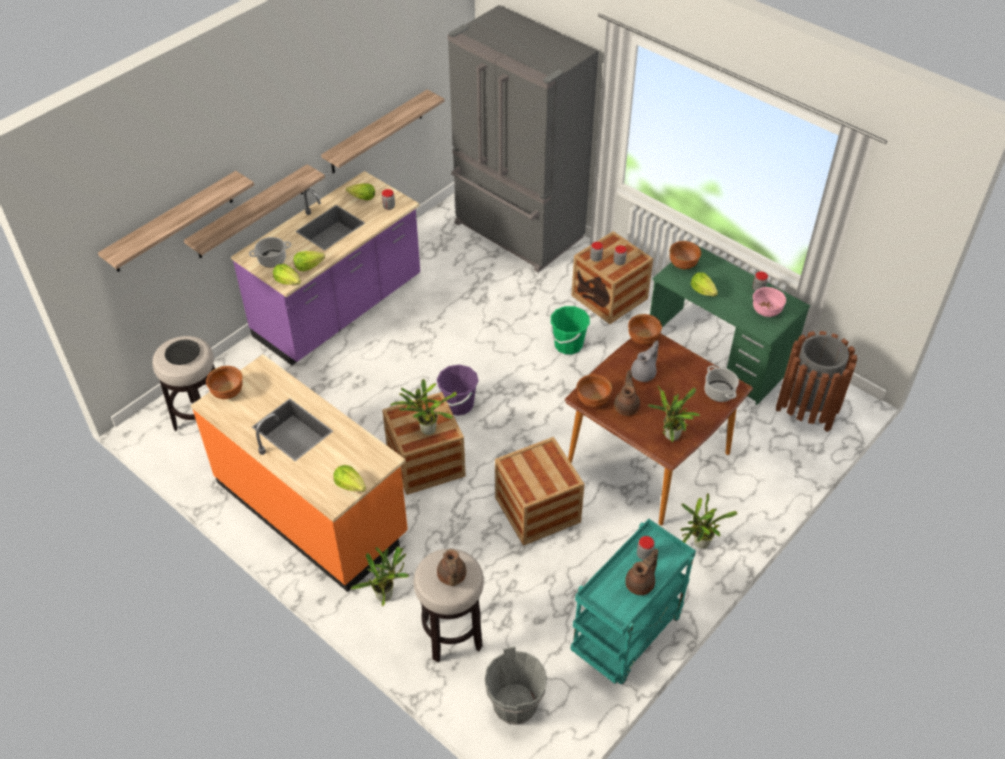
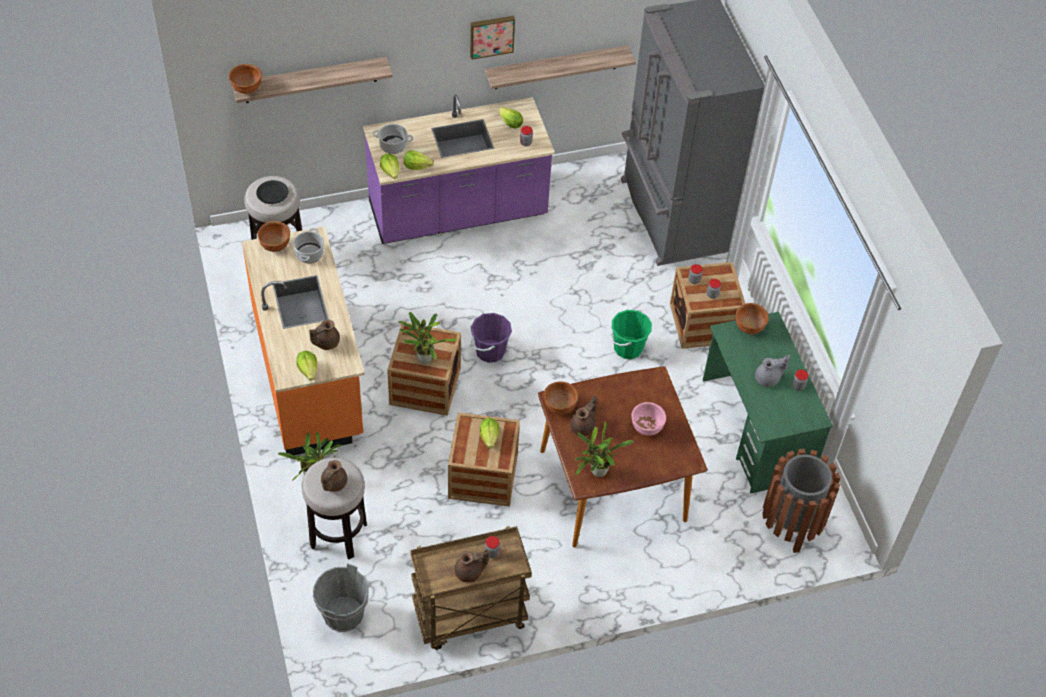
camera: 30 degrees right, 5 degrees up
shelf [184,164,325,258] -> none
turquoise cart [570,519,696,684] -> brown cart [410,526,532,650]
brown bowl [628,314,662,345] -> brown bowl moved to [229,64,262,94]
grey teapot [631,340,659,382] -> grey teapot moved to [755,355,790,387]
potted plant [680,493,737,549] -> none
lettuce [691,272,718,296] -> lettuce moved to [480,418,499,449]
cooking pot [705,366,739,402] -> cooking pot moved to [293,228,324,263]
pink bowl [753,287,786,317] -> pink bowl moved to [631,402,666,436]
none -> brown teapot [309,320,340,350]
none -> picture [470,16,515,60]

